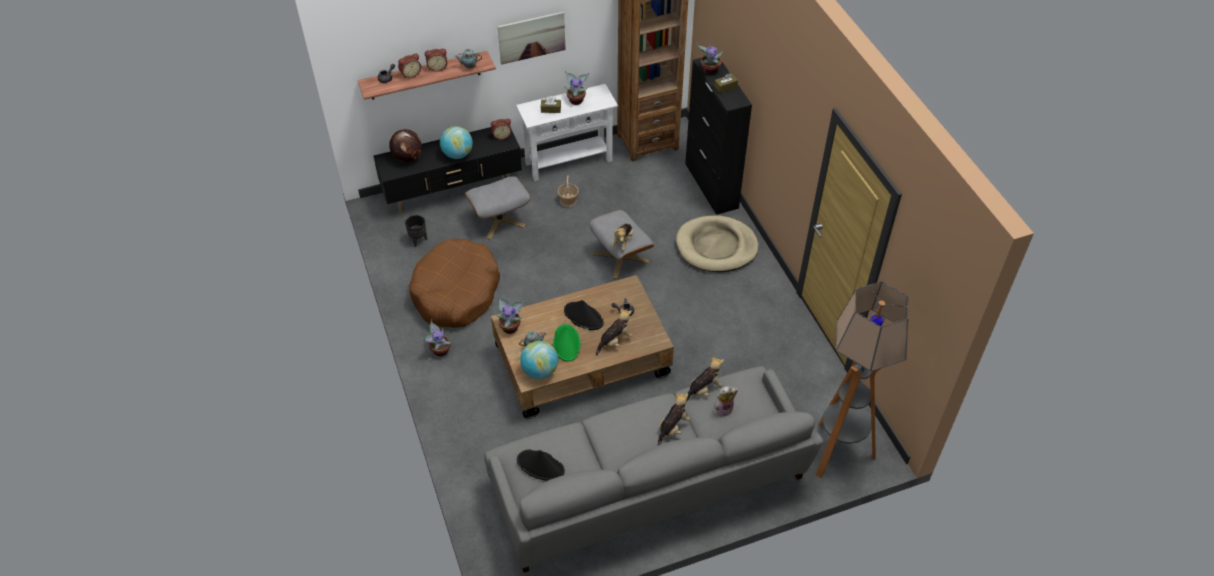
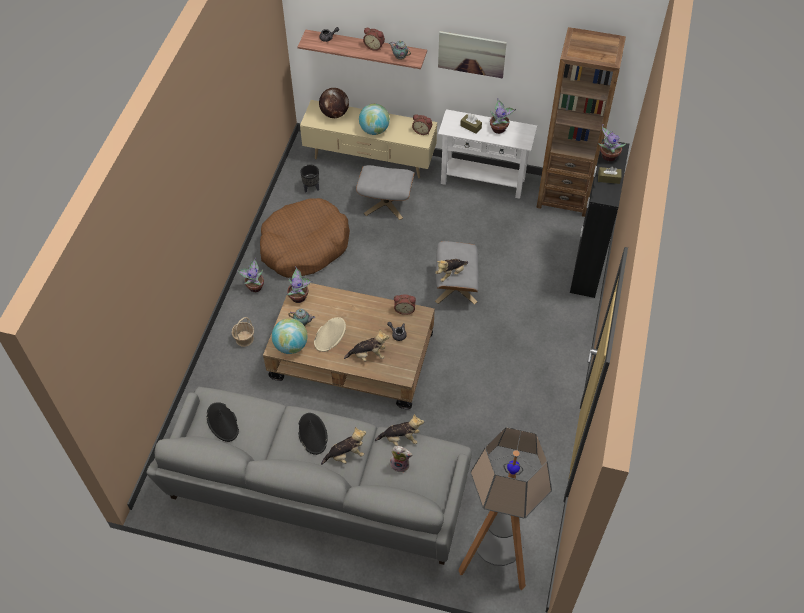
camera: 35 degrees right, 5 degrees up
black tv stand [373,127,522,214] -> beige tv stand [300,100,437,178]
alarm clock [398,53,421,79] -> alarm clock moved to [394,295,416,315]
green hat [553,324,581,362] -> beige hat [314,317,346,352]
basket [557,175,579,207] -> basket moved to [232,317,254,347]
black hat [564,300,604,330] -> black hat moved to [298,413,328,455]
beige dog bed [676,215,759,272] -> none

